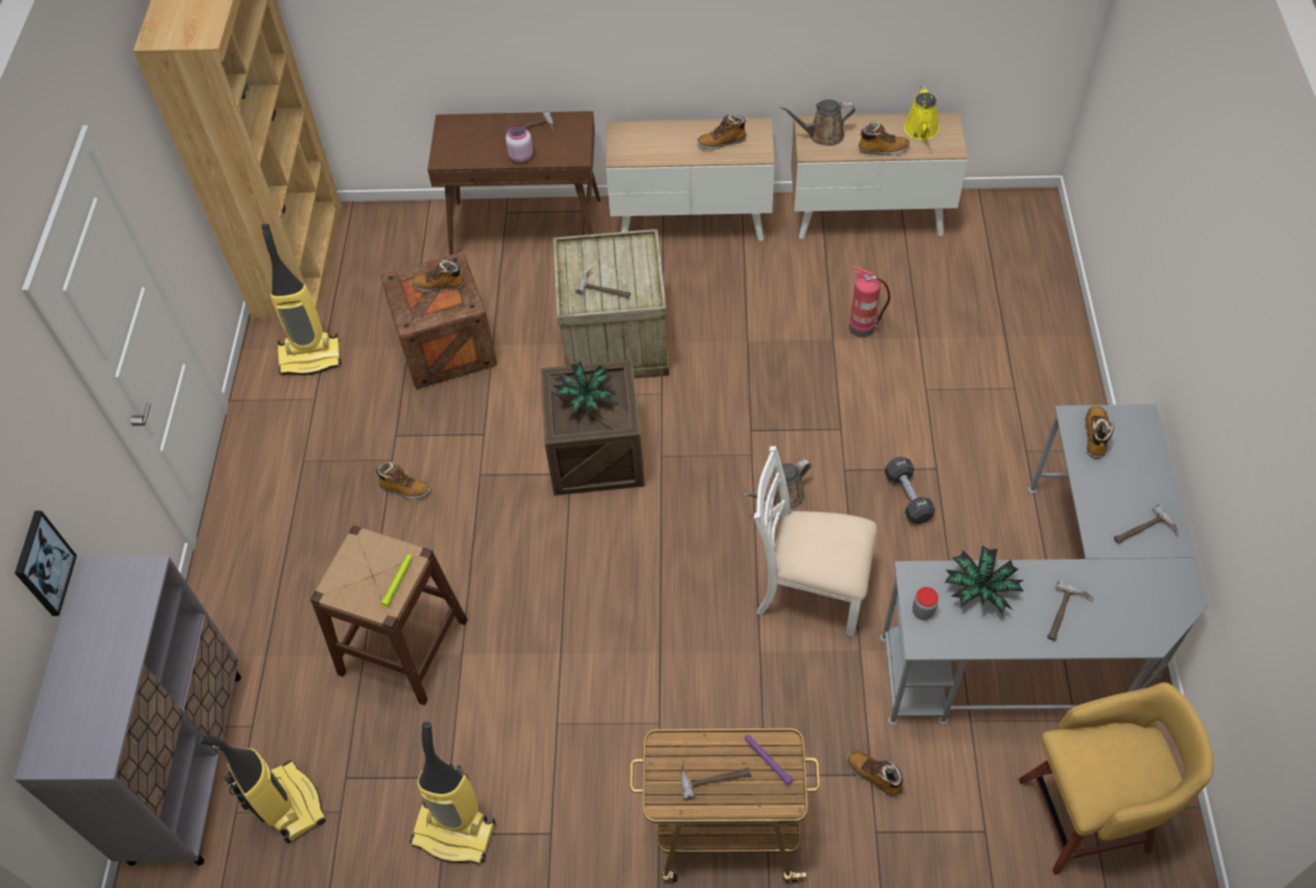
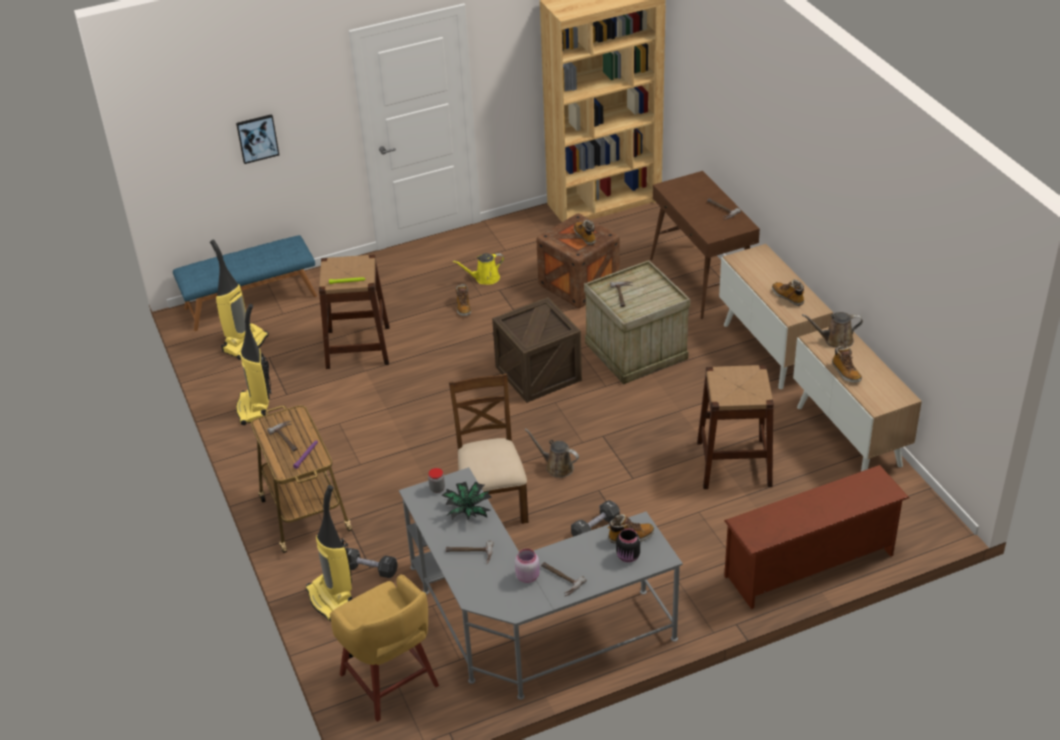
camera: 65 degrees right, 15 degrees down
grey cabinet [14,556,241,866] -> blue bench [173,235,317,331]
vacuum cleaner [261,224,342,375] -> vacuum cleaner moved to [306,485,352,622]
pink jar [505,124,533,163] -> pink jar moved to [515,549,540,583]
potted plant [554,362,616,415] -> none
white chair [754,446,877,636] -> brown chair [449,373,529,524]
brown watering can [780,100,855,146] -> brown watering can turned 60 degrees counterclockwise [802,312,863,348]
boot [847,750,904,797] -> black dumbbell [348,548,398,578]
fire extinguisher [849,266,890,338] -> brown stool [697,365,774,489]
yellow watering can [904,85,939,140] -> yellow watering can moved to [453,253,504,285]
none -> black jar [616,528,640,562]
none -> brown shoe rack [724,465,909,609]

